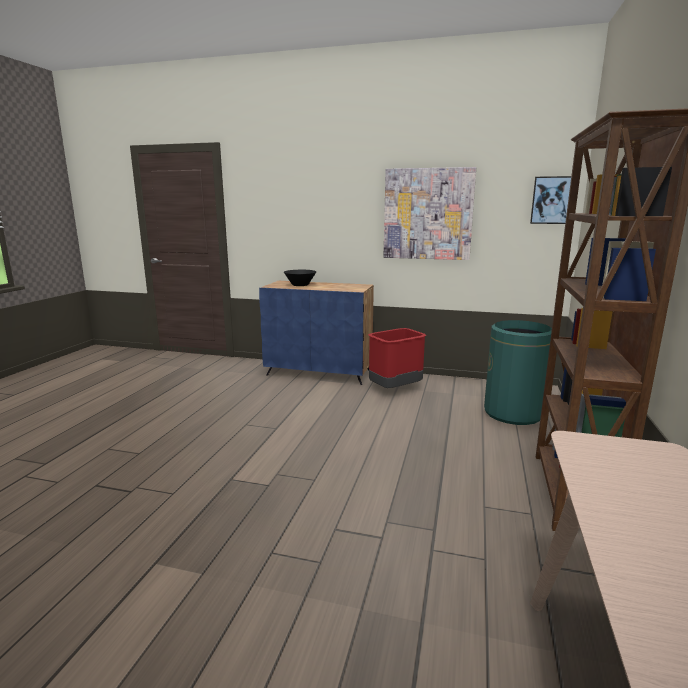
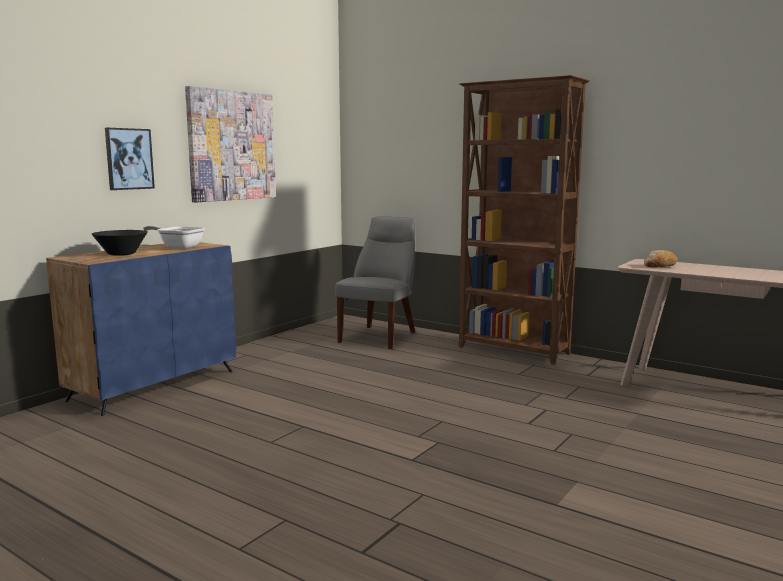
camera: 70 degrees left, 5 degrees down
red trash can [368,328,426,388] -> none
green trash can [484,320,552,425] -> grey chair [335,217,415,349]
picture [530,176,571,224] -> picture moved to [105,128,155,190]
none -> frying pan [143,225,205,249]
none -> bread [644,250,677,267]

